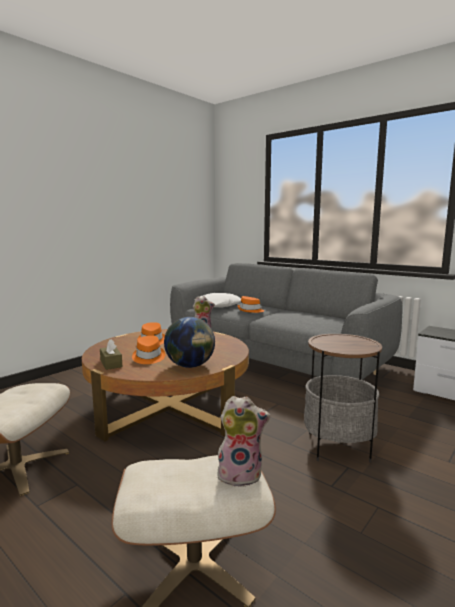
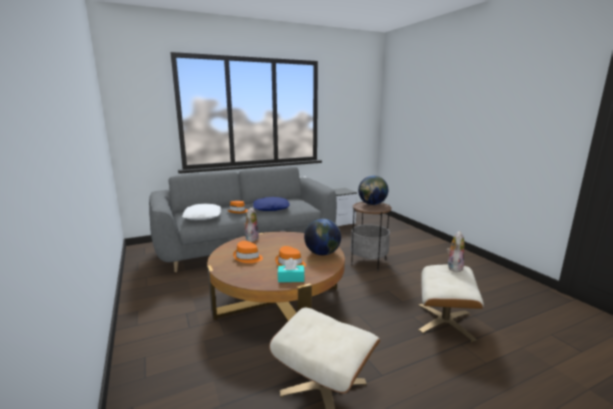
camera: 65 degrees left, 5 degrees up
brown tissue box [100,339,122,370] -> turquoise tissue box [278,258,305,282]
none -> blue pillow [253,197,290,211]
none -> globe [358,175,388,205]

